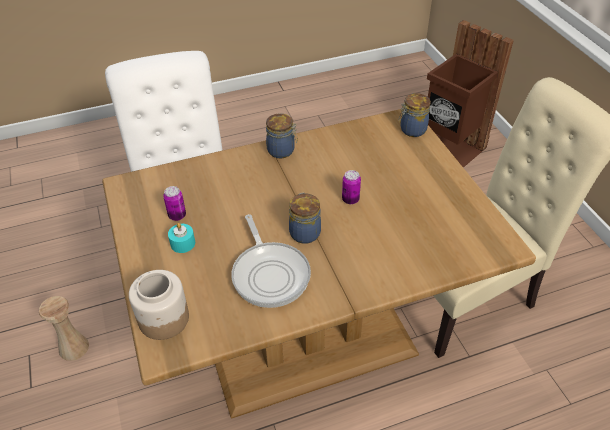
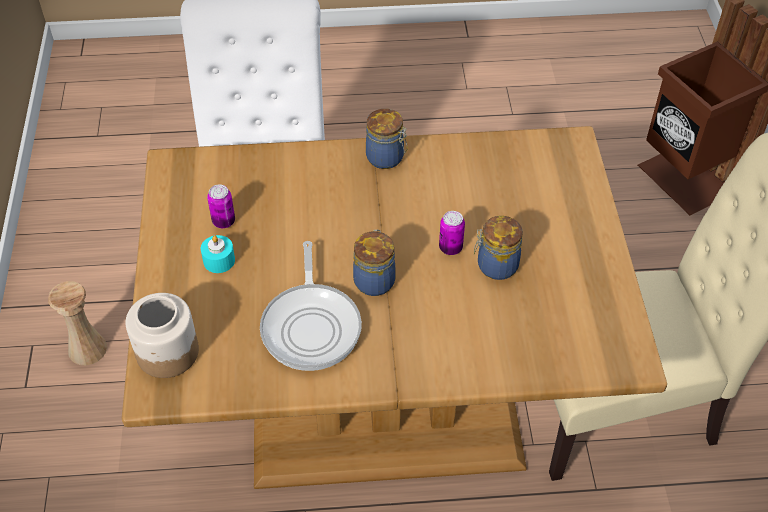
camera: 15 degrees right, 5 degrees up
jar [399,93,431,137] -> jar moved to [474,216,523,280]

